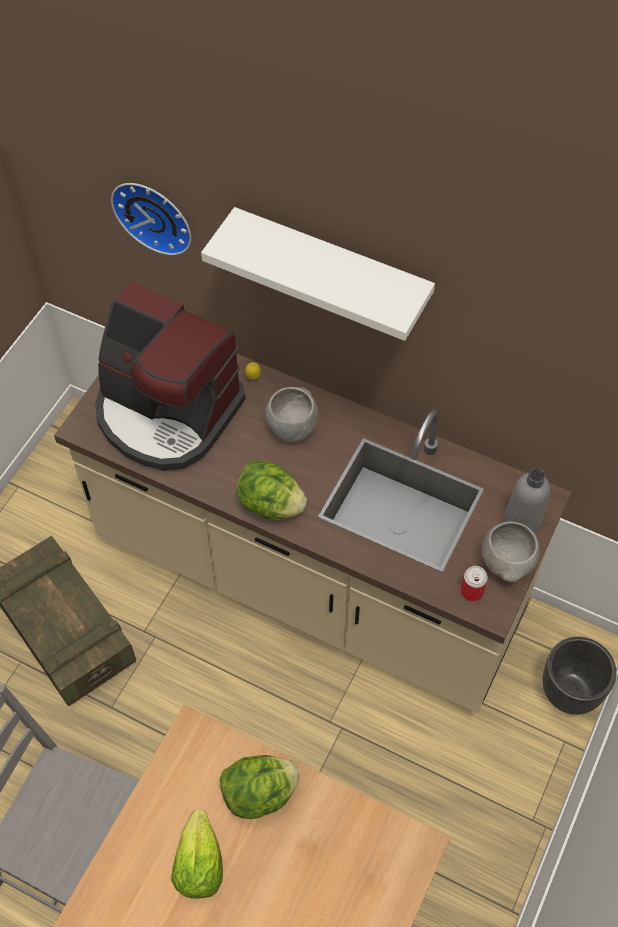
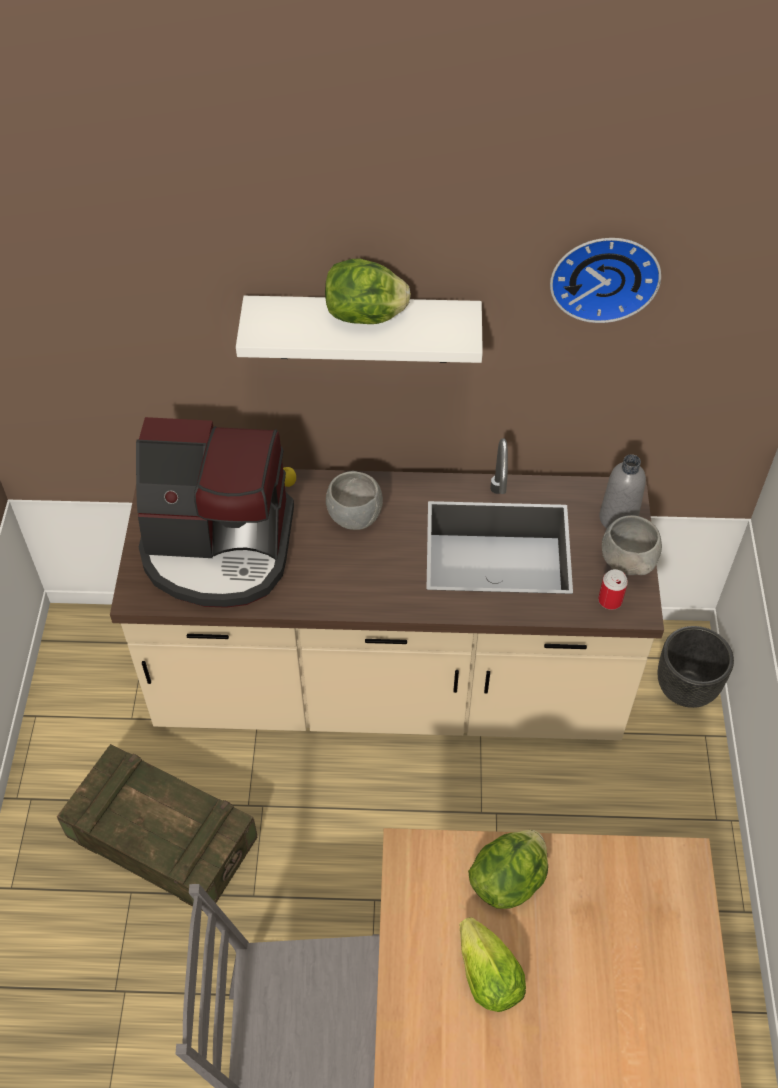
camera: 25 degrees left, 5 degrees down
wall clock [111,183,192,255] -> wall clock moved to [550,238,661,323]
lettuce [236,460,307,520] -> lettuce moved to [325,258,411,324]

